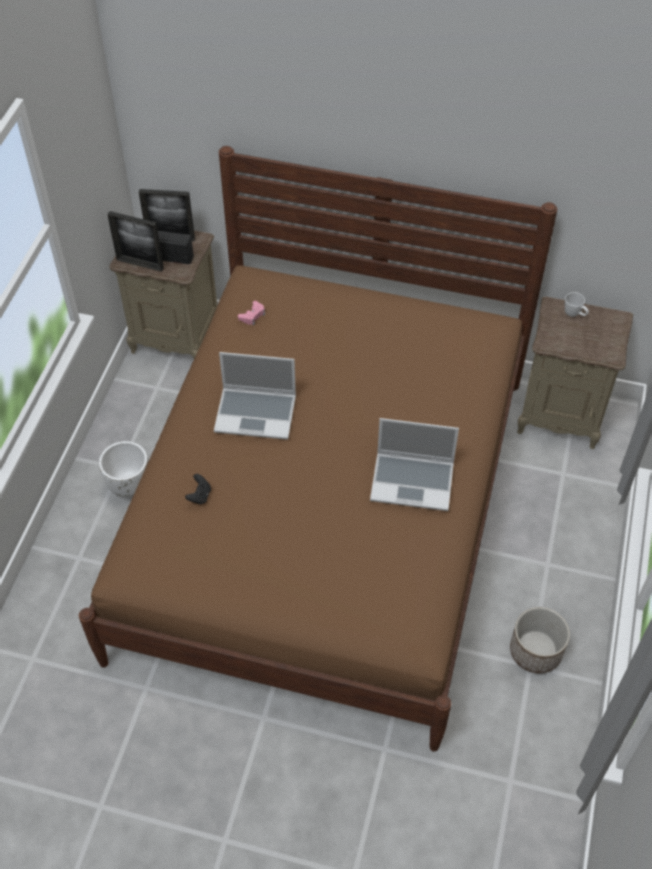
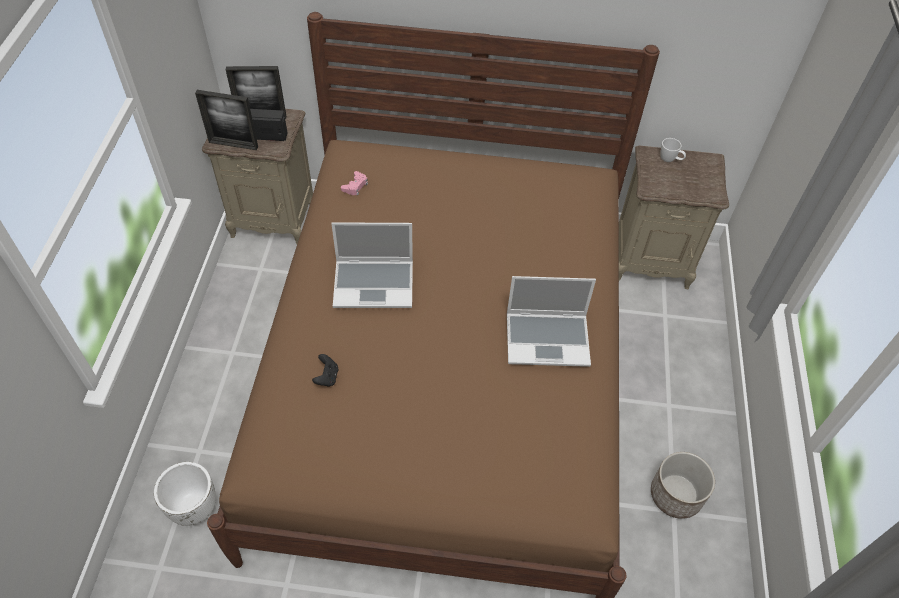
camera: 10 degrees left, 0 degrees up
white planter [99,441,149,497] -> white planter moved to [154,462,216,526]

